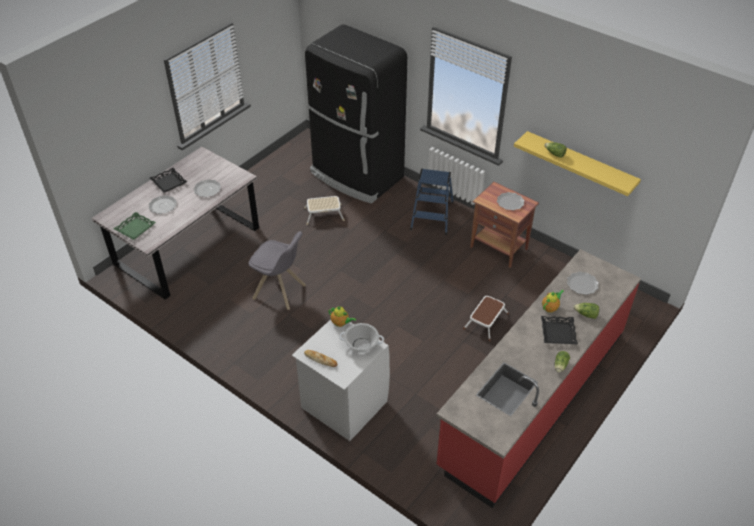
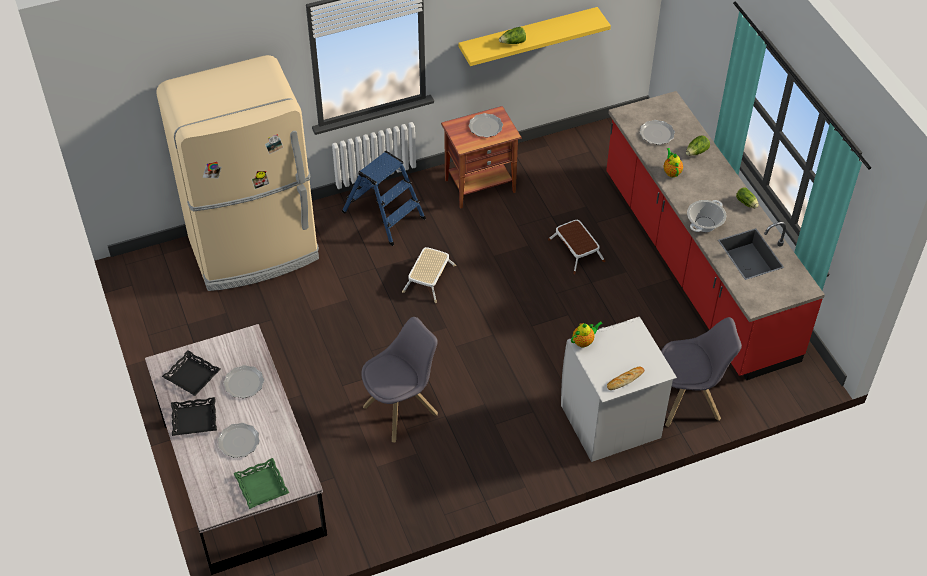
camera: 60 degrees left, 5 degrees up
beige step ladder [304,196,345,225] -> beige step ladder moved to [402,247,456,303]
black fridge [305,24,407,204] -> beige fridge [156,55,319,291]
cooking pot [339,323,384,353] -> cooking pot moved to [687,200,726,232]
black tray [541,316,578,344] -> black tray moved to [162,350,221,396]
none -> grey chair [661,317,742,427]

